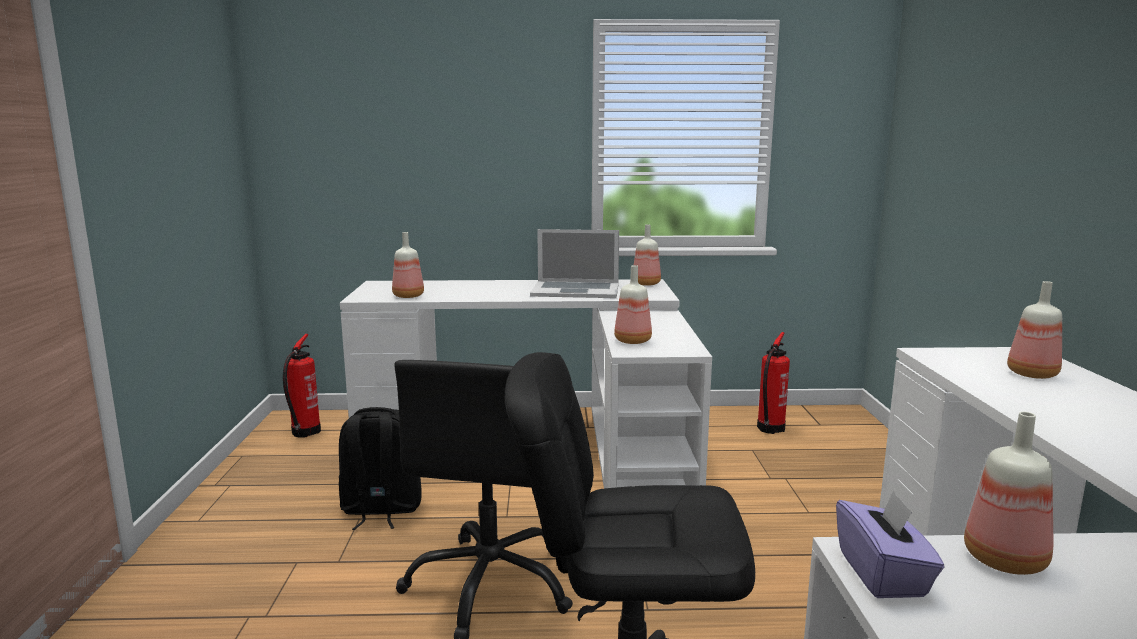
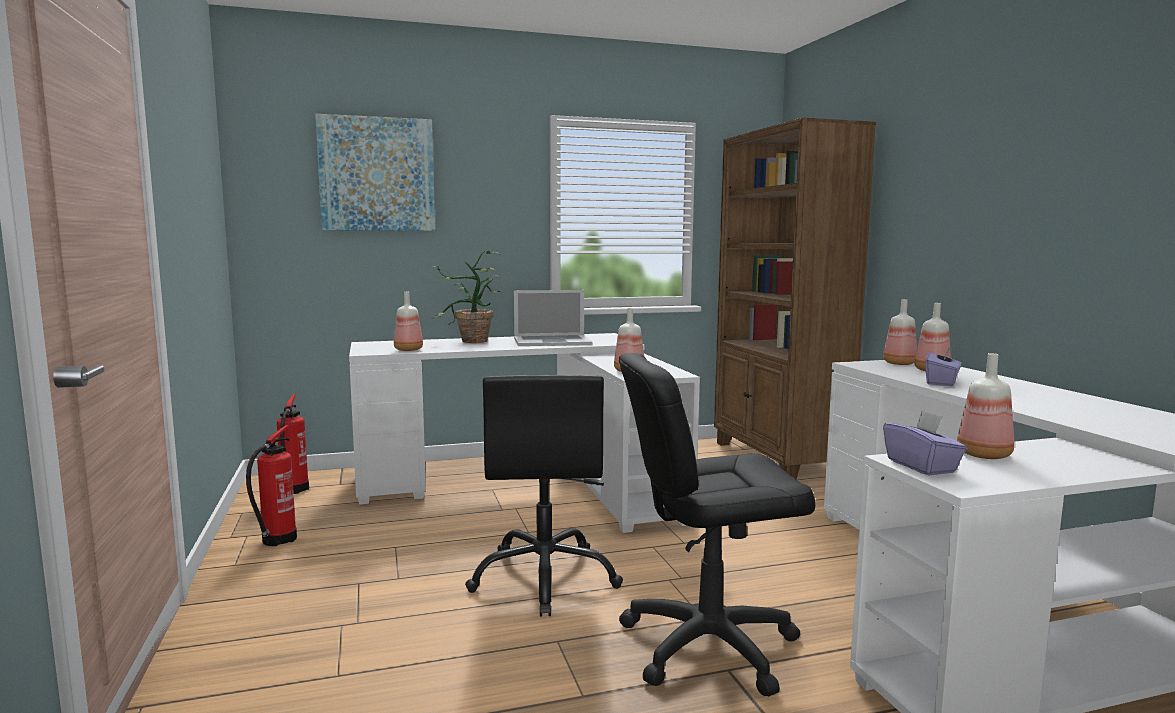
camera: 15 degrees left, 5 degrees down
black backpack [339,407,422,530] -> none
bottle [634,224,661,286] -> bottle moved to [883,299,917,365]
fire extinguisher [757,332,790,434] -> fire extinguisher moved to [246,425,297,546]
none -> picture [315,114,435,231]
none -> potted plant [431,251,501,343]
none -> brown bookcase [714,117,876,479]
none -> purple tissue box [926,345,961,386]

